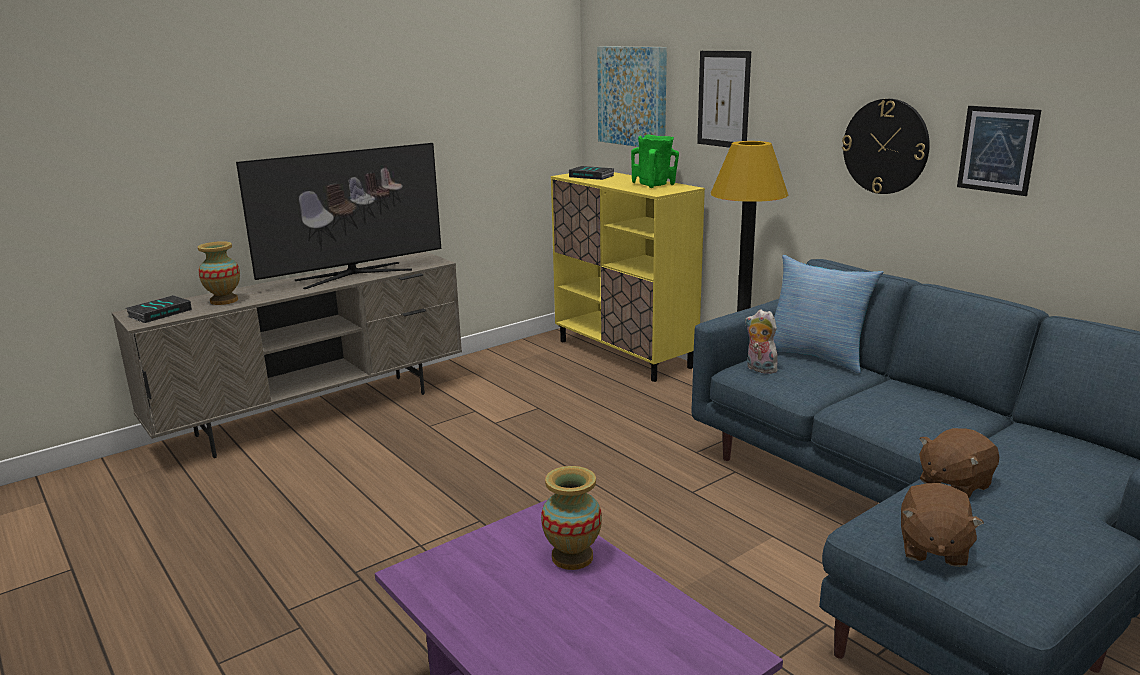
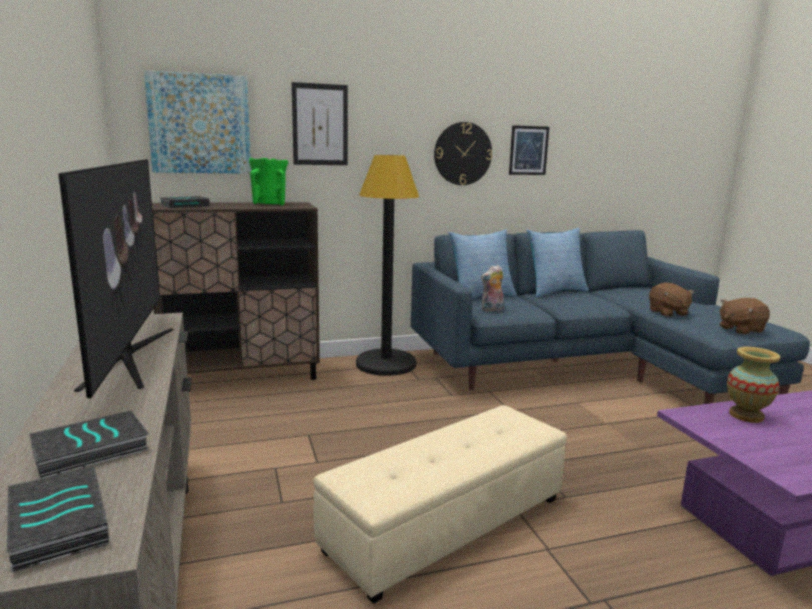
camera: 70 degrees left, 5 degrees down
vase [198,241,240,305] -> book [30,410,149,479]
yellow cabinet [551,172,705,382] -> brown cabinet [152,202,320,380]
brown plush toy [901,483,984,567] -> brown plush toy turned 120 degrees clockwise [719,298,770,334]
none -> beige ottoman [314,405,567,604]
none -> pillow [527,228,589,298]

